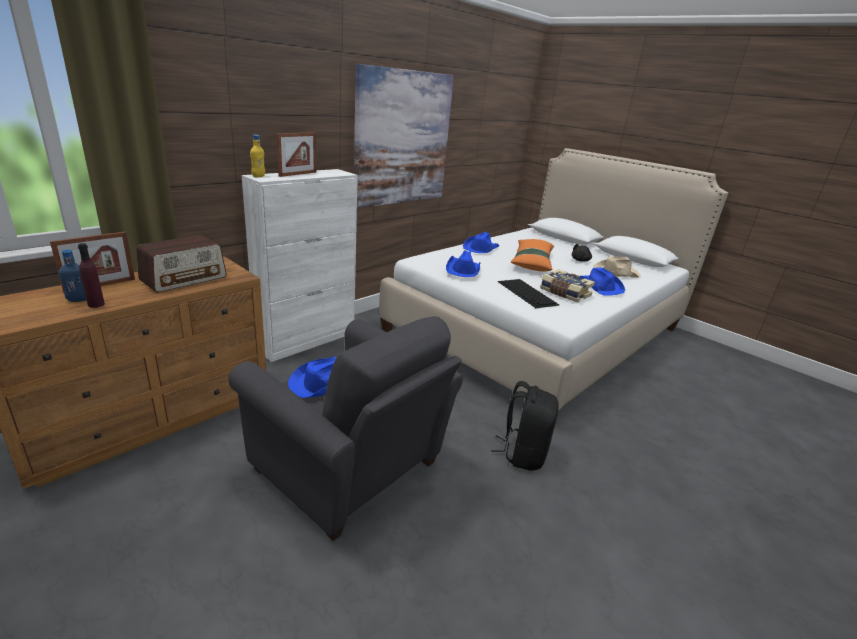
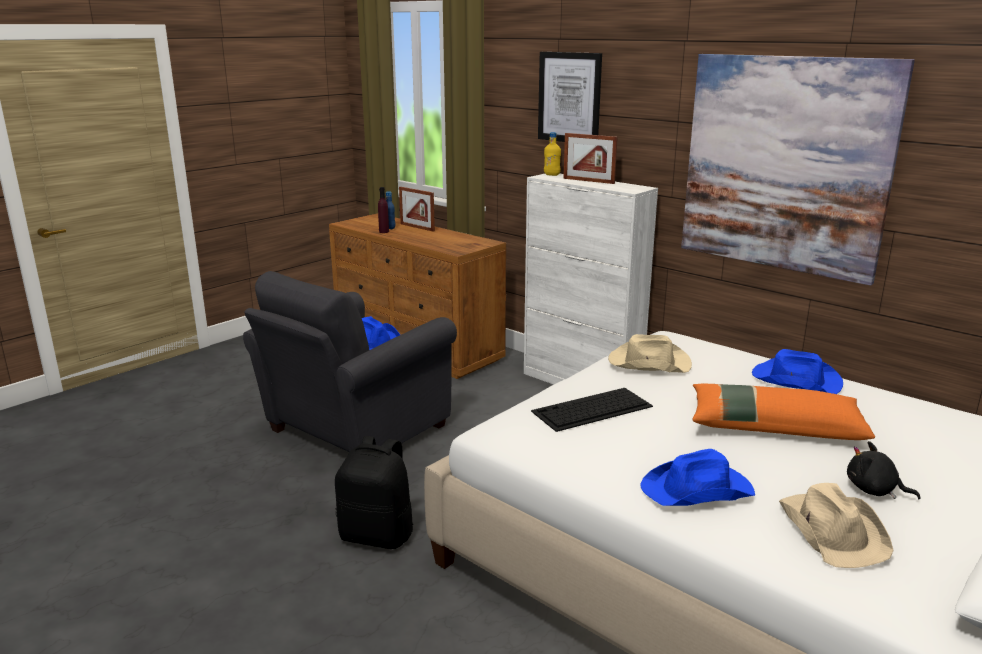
camera: 90 degrees right, 5 degrees down
radio [137,235,226,292] -> none
blue hat [446,250,480,277] -> beige hat [608,334,692,373]
book [540,269,595,303] -> none
none -> picture [538,52,602,142]

